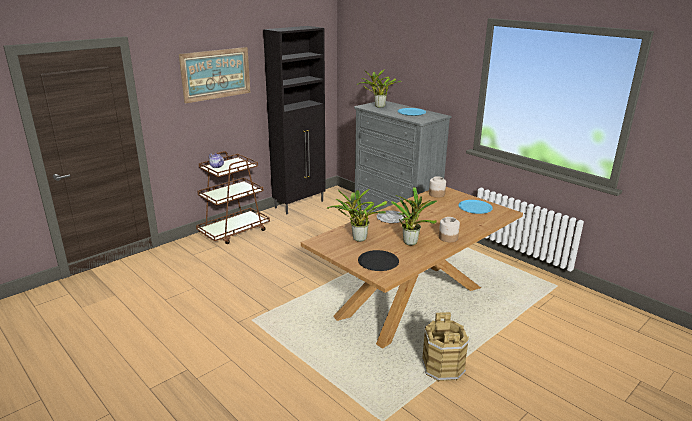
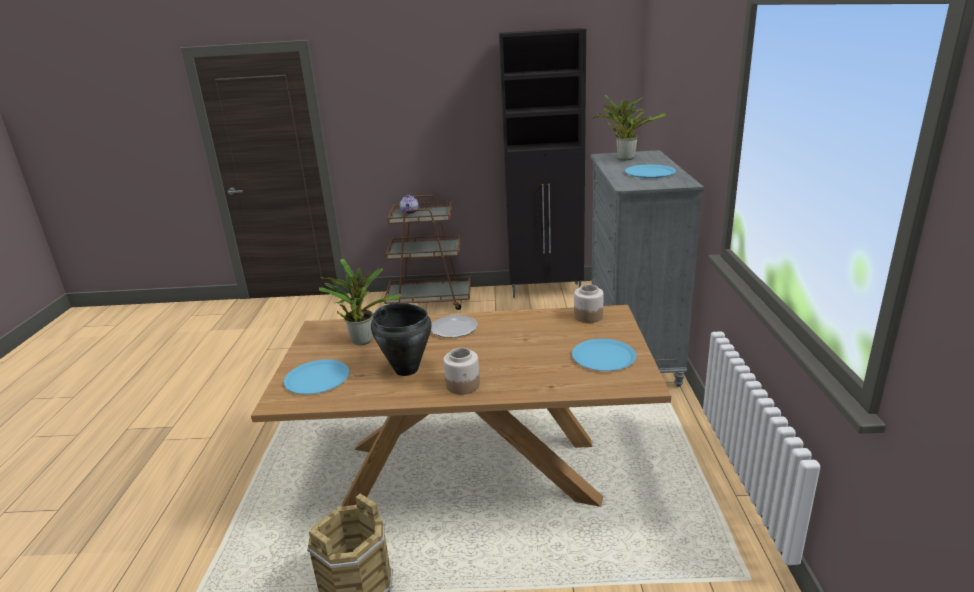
camera: 45 degrees right, 0 degrees up
picture [179,47,250,104] -> none
black plate [358,250,399,271] -> blue plate [284,360,350,394]
potted plant [391,187,437,246] -> black cooking pot [371,303,432,376]

